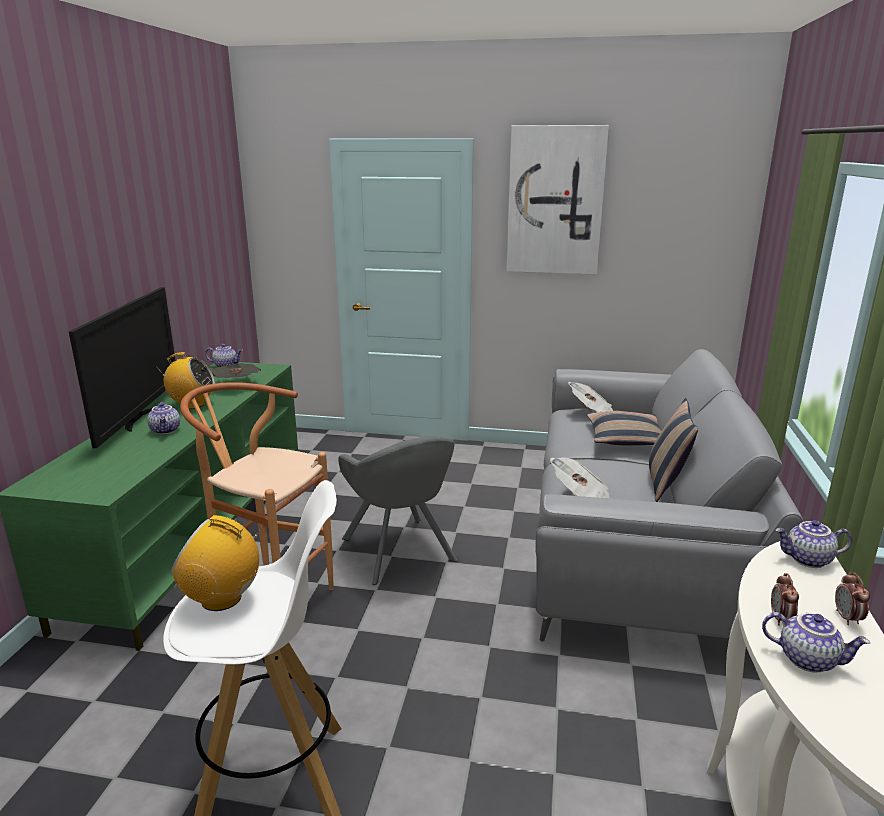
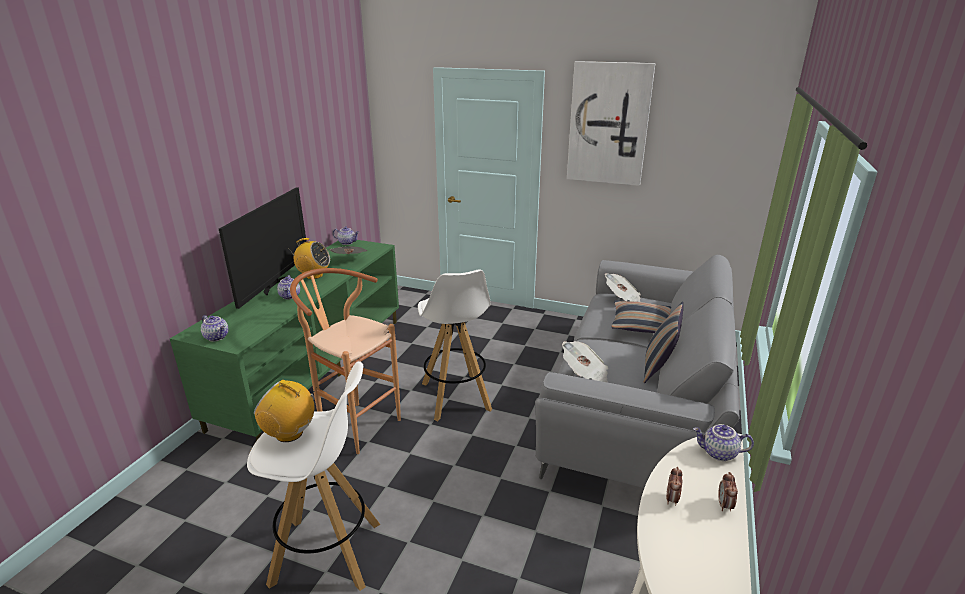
camera: 10 degrees right, 5 degrees up
grey armchair [338,436,458,585] -> white stool [418,269,492,421]
teapot [762,612,870,673] -> teapot moved to [201,315,229,341]

